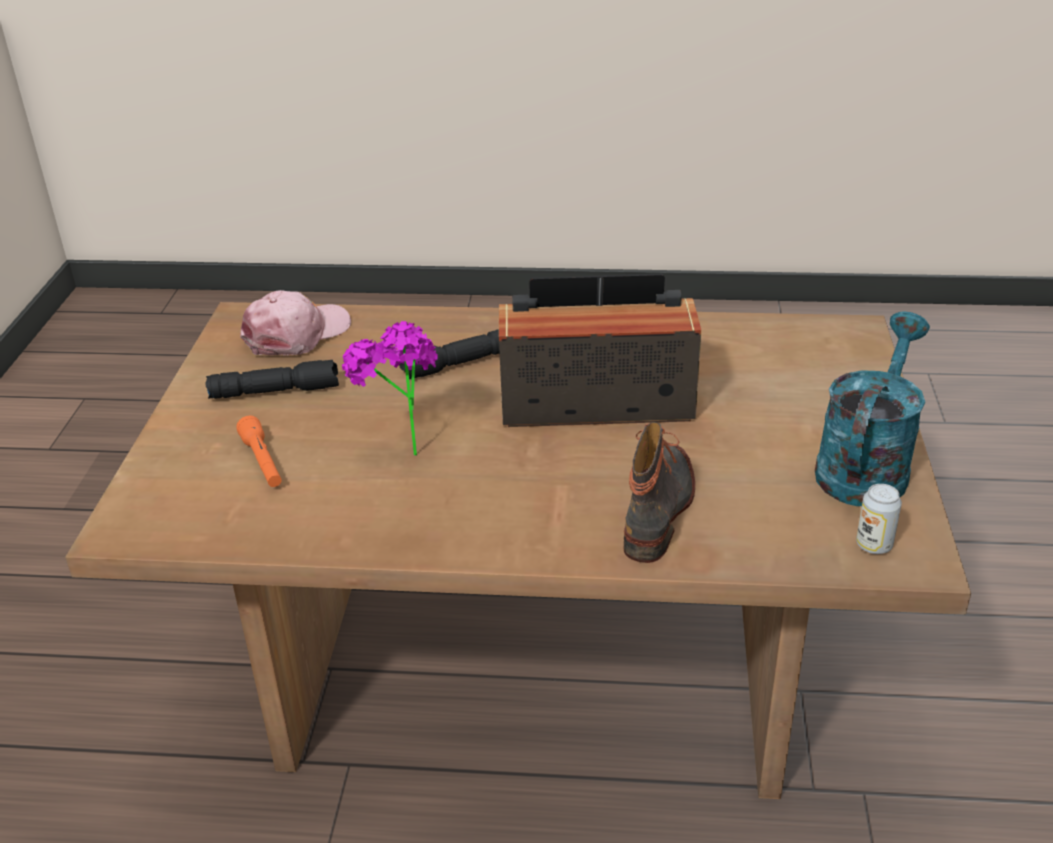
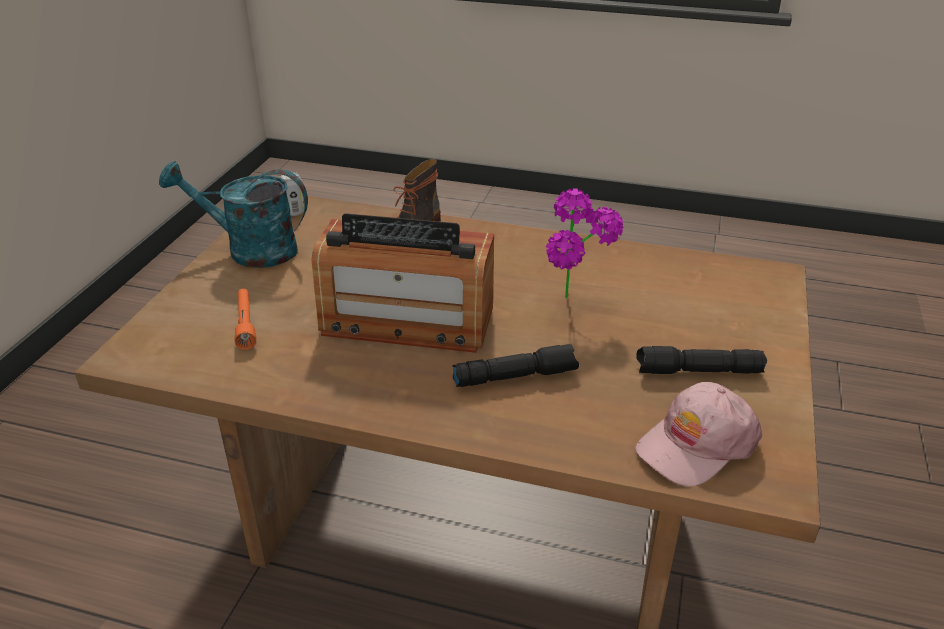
camera: 170 degrees left, 0 degrees up
orange flashlight [236,415,282,487] -> orange flashlight moved to [234,289,256,350]
turquoise watering can [815,312,930,506] -> turquoise watering can turned 60 degrees clockwise [159,161,308,268]

